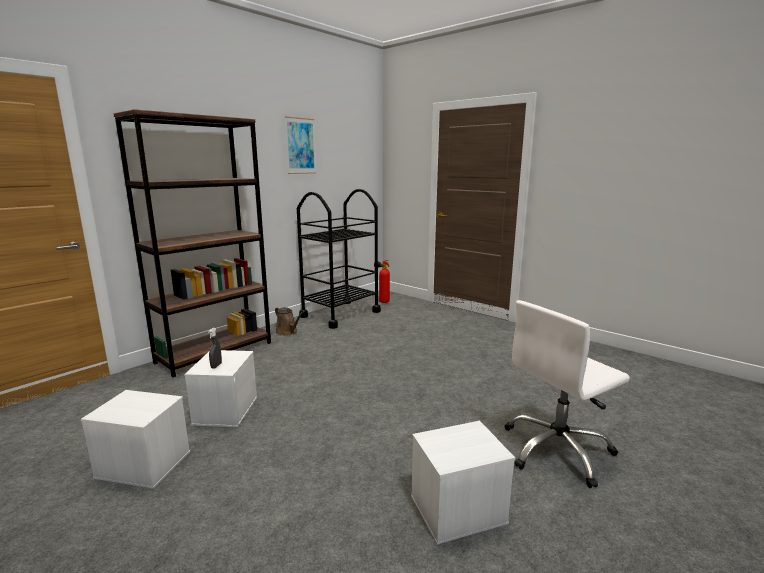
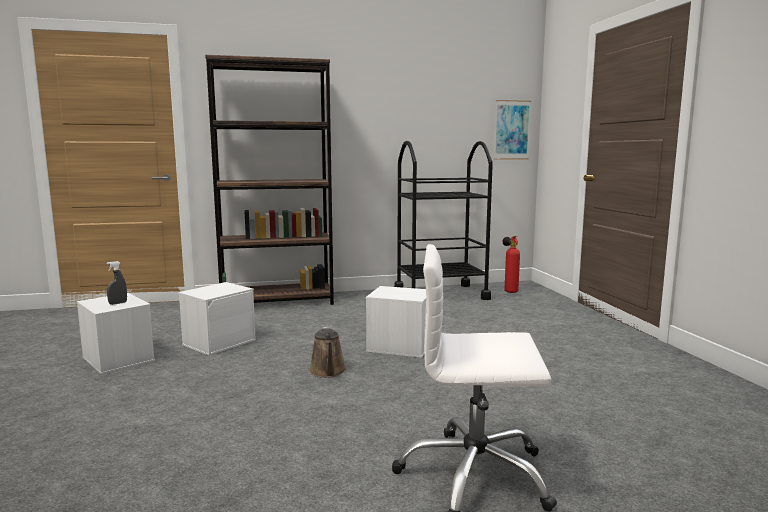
camera: 35 degrees right, 5 degrees down
grey spray bottle [208,328,222,369] -> grey spray bottle moved to [106,261,127,305]
brown watering can [275,307,303,336] -> brown watering can moved to [309,327,346,378]
picture [285,117,316,174] -> picture moved to [493,100,531,160]
white storage box [411,421,515,545] -> white storage box moved to [366,286,426,358]

